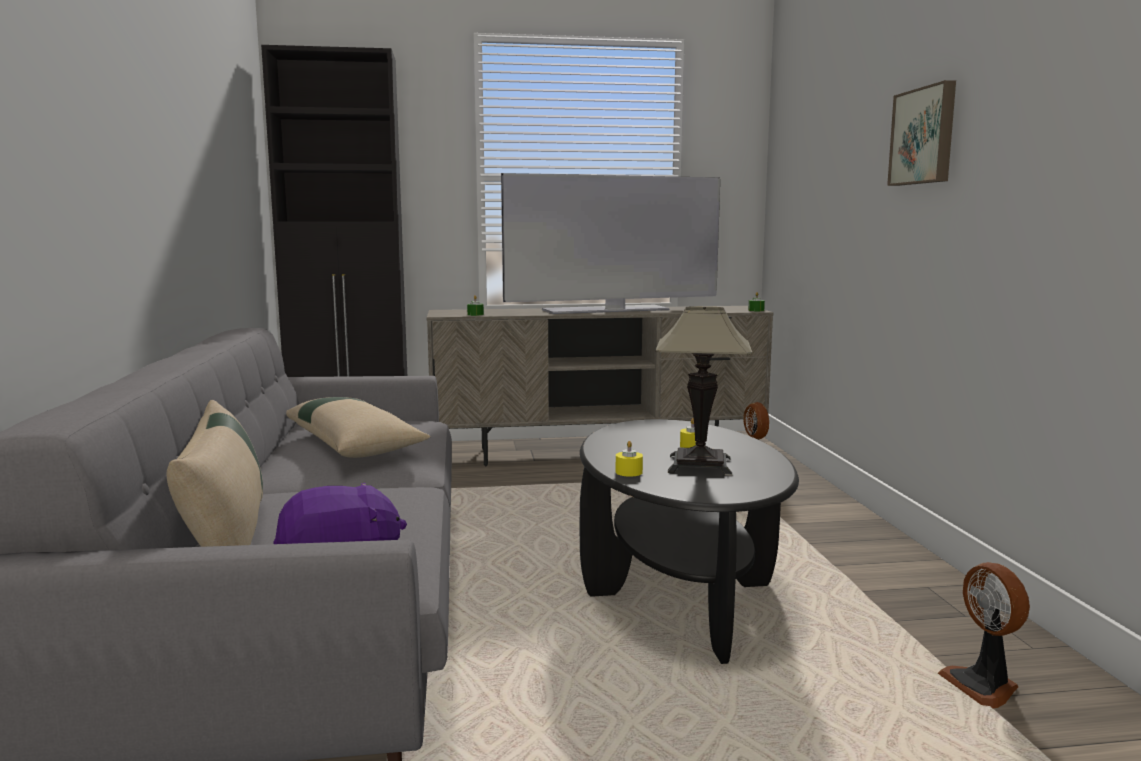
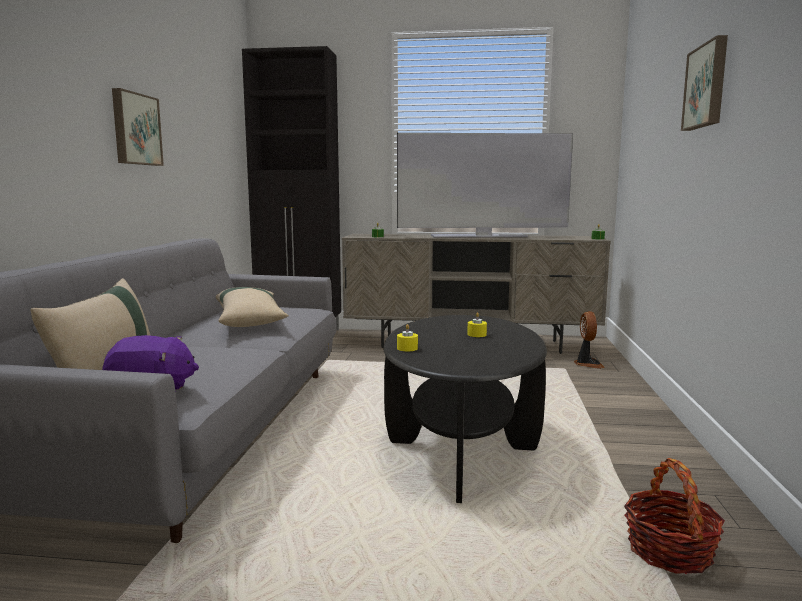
camera: 15 degrees right, 0 degrees up
table lamp [656,306,752,476] -> none
fan [938,562,1030,708] -> basket [624,458,725,574]
none -> picture [112,88,164,166]

